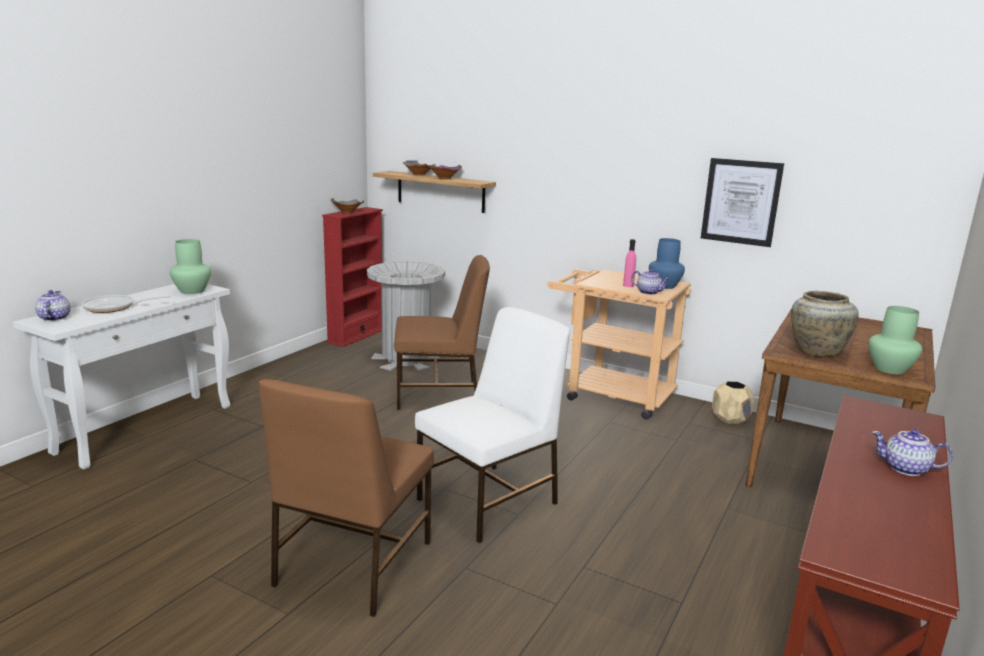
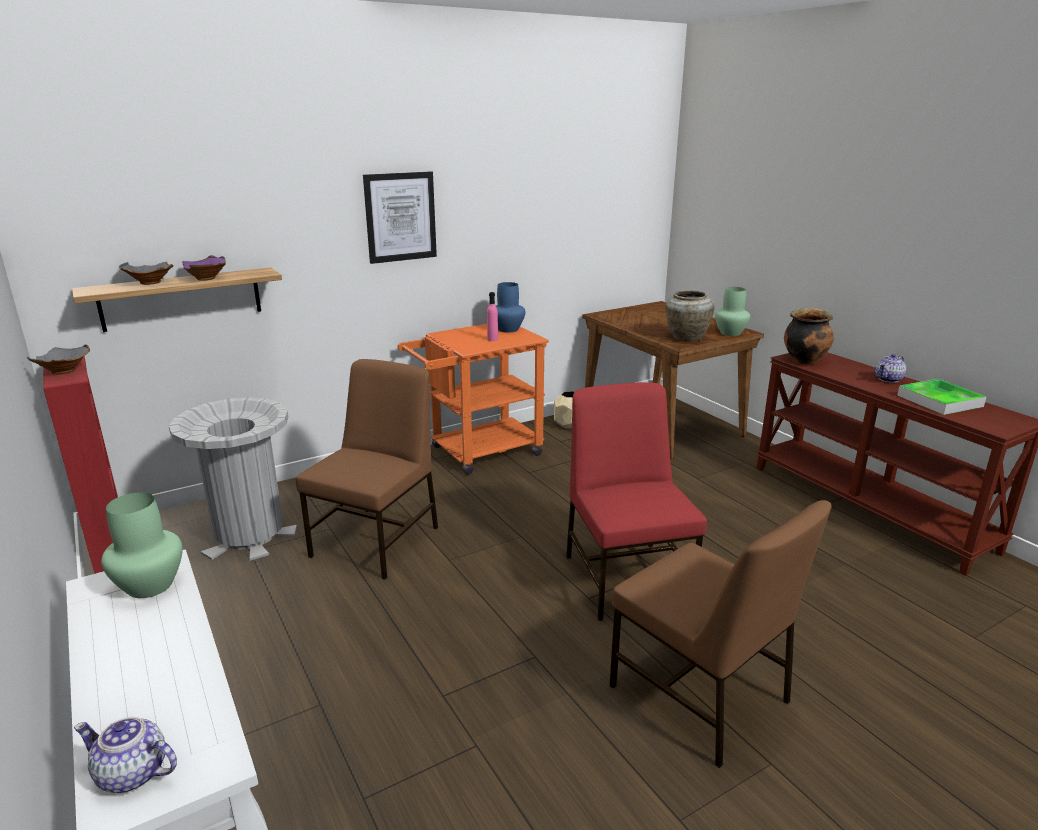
camera: 60 degrees left, 5 degrees up
frying pan [82,295,170,313] -> none
white chair [415,307,570,543] -> red chair [566,382,707,621]
beige cart [547,269,691,420] -> orange cart [398,324,549,475]
teapot [631,269,670,295] -> none
picture [701,158,784,247] -> picture moved to [363,171,437,264]
none -> cooking pot [784,308,834,365]
none -> tray [897,379,987,415]

